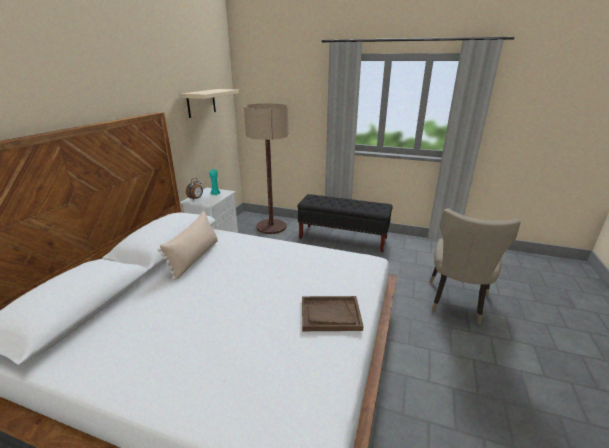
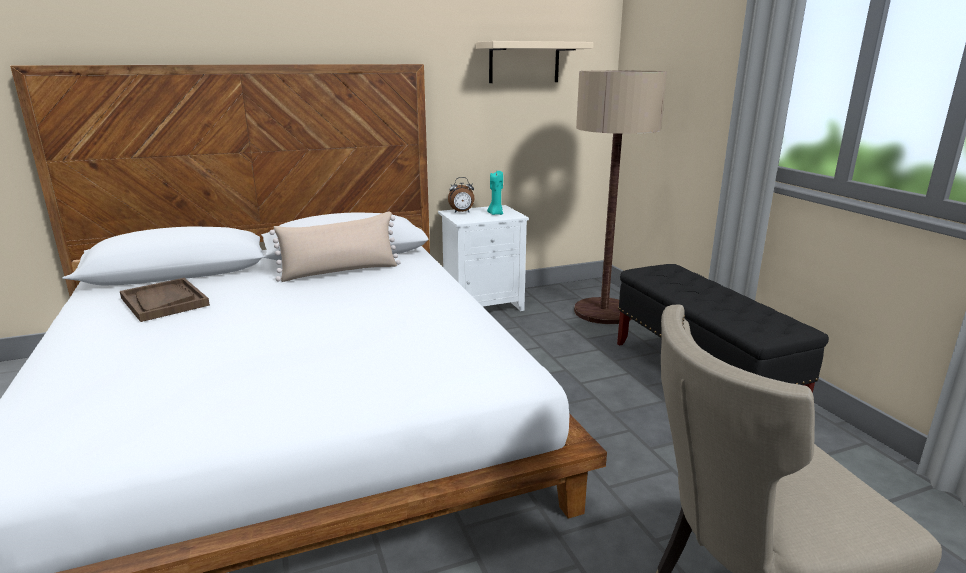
camera: 50 degrees right, 5 degrees down
brown tray [302,296,364,331] -> brown tray moved to [120,278,210,322]

